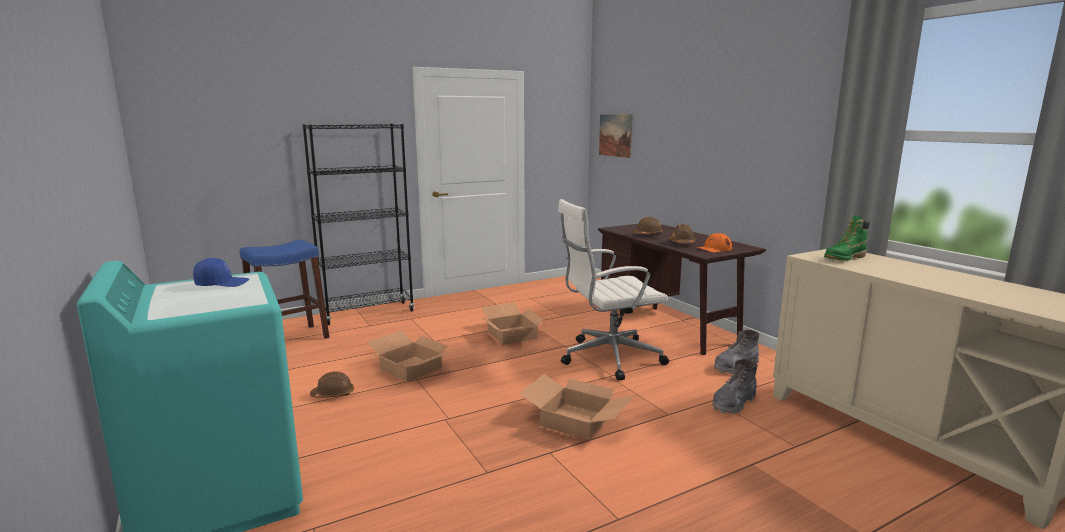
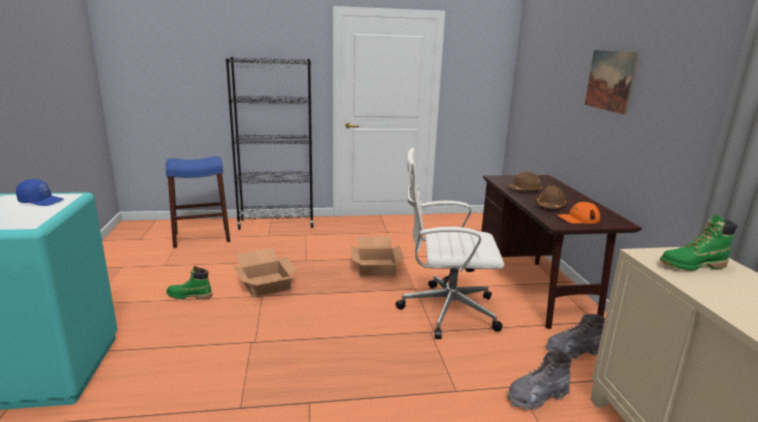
camera: 20 degrees right, 5 degrees up
brown hard hat [310,371,354,398] -> green boot [166,266,212,300]
cardboard box [519,374,634,440] -> none
picture [599,114,633,158] -> picture moved to [585,50,639,115]

